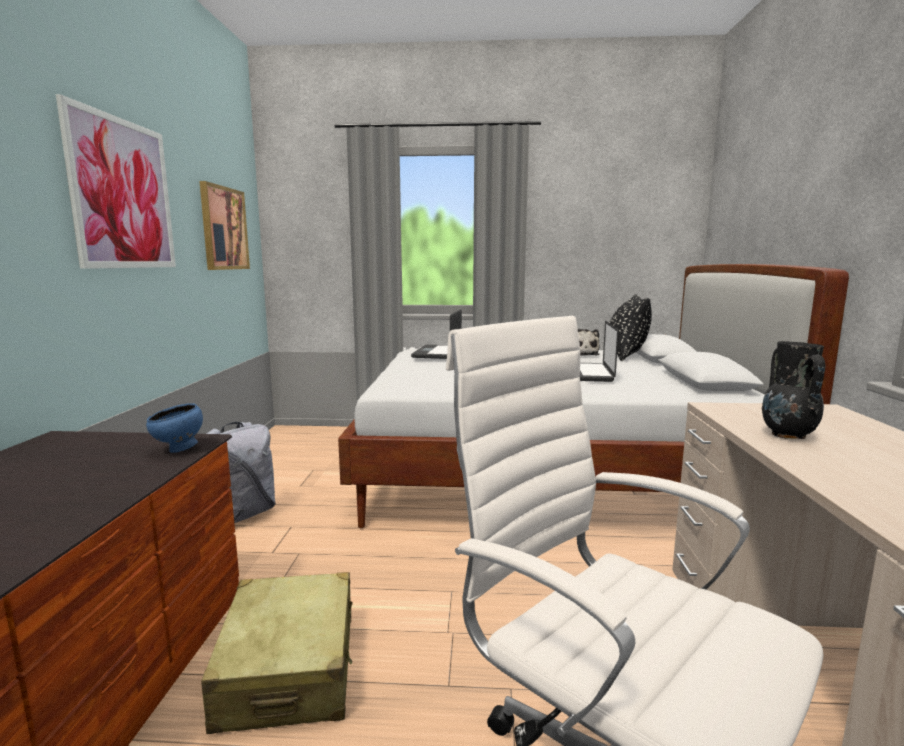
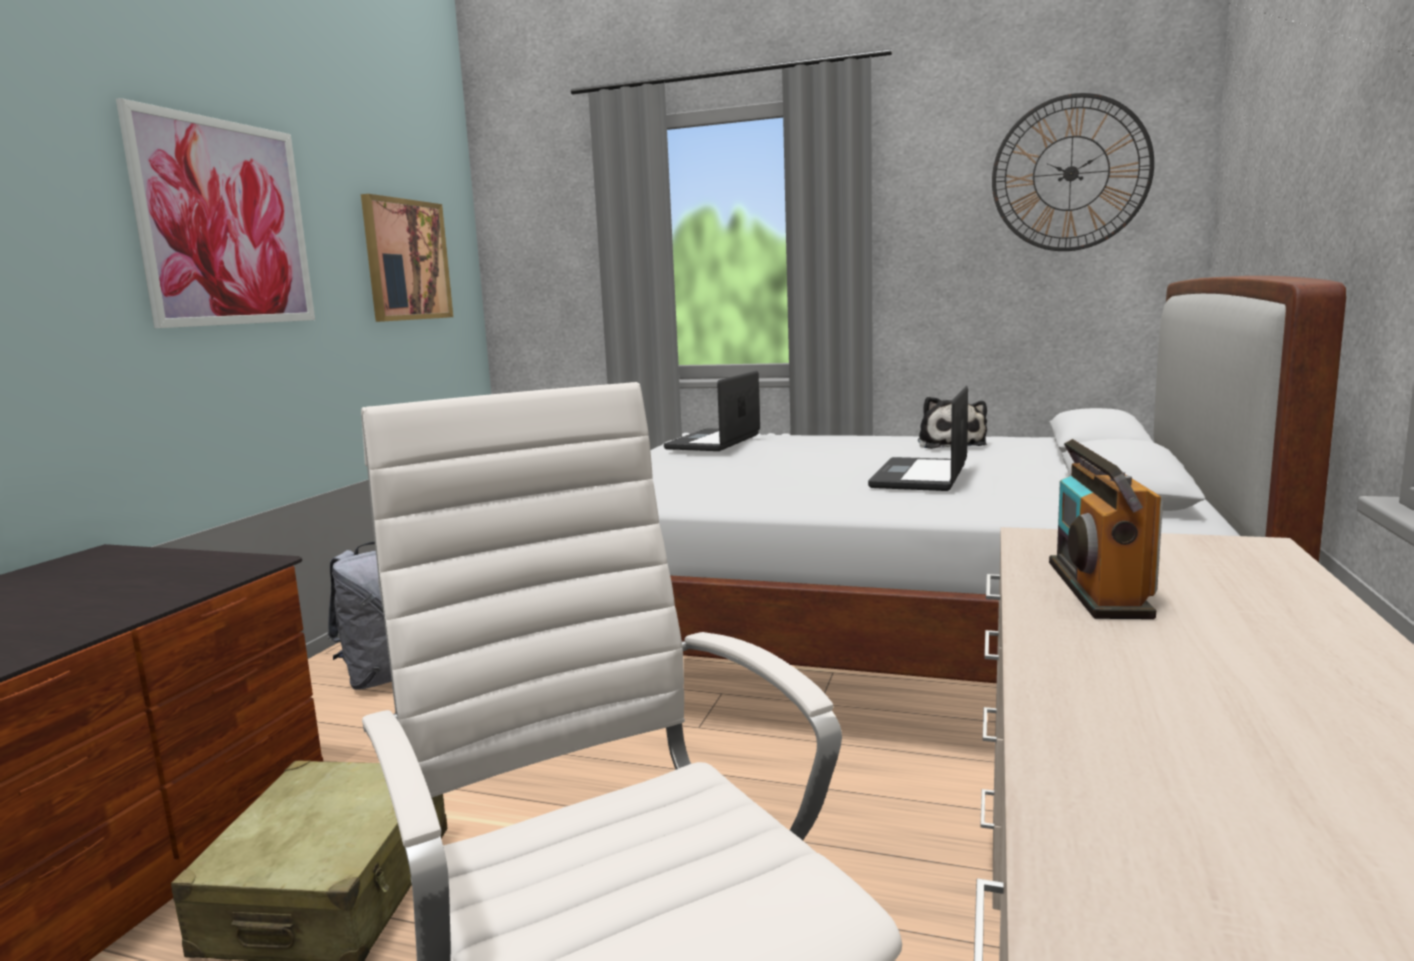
camera: 15 degrees right, 0 degrees up
blue bowl [146,403,203,453] -> none
black pillow [609,294,652,361] -> none
black vase [762,341,825,439] -> radio [1049,439,1163,619]
none -> wall clock [992,93,1154,251]

